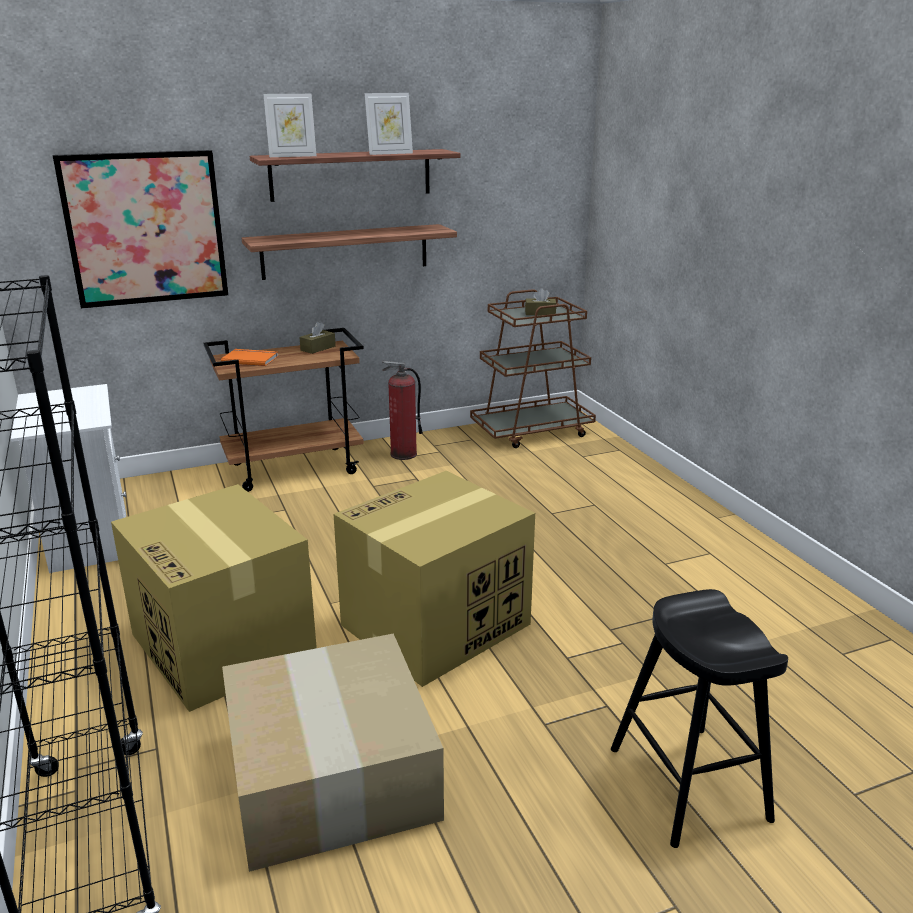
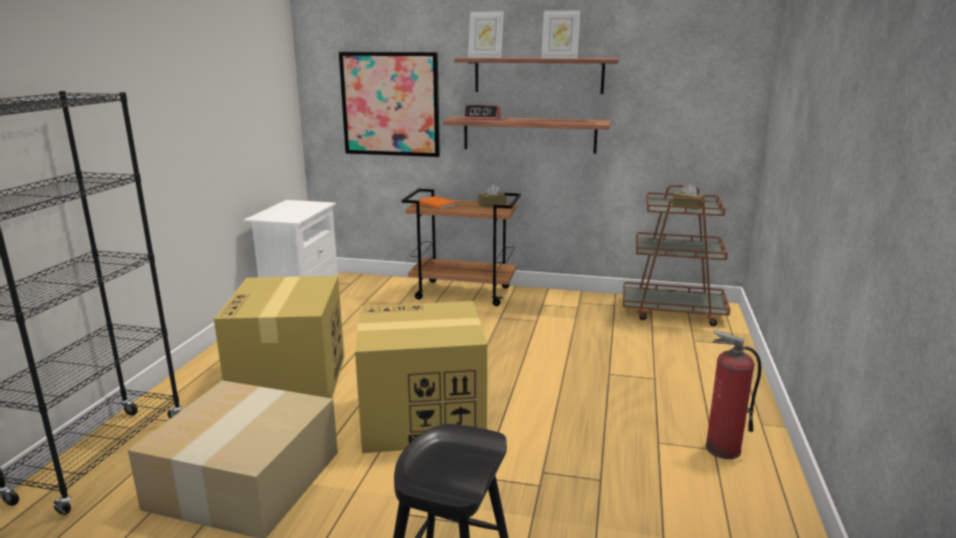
camera: 35 degrees right, 5 degrees down
fire extinguisher [382,361,423,460] -> fire extinguisher moved to [705,330,761,459]
none -> alarm clock [464,105,501,120]

